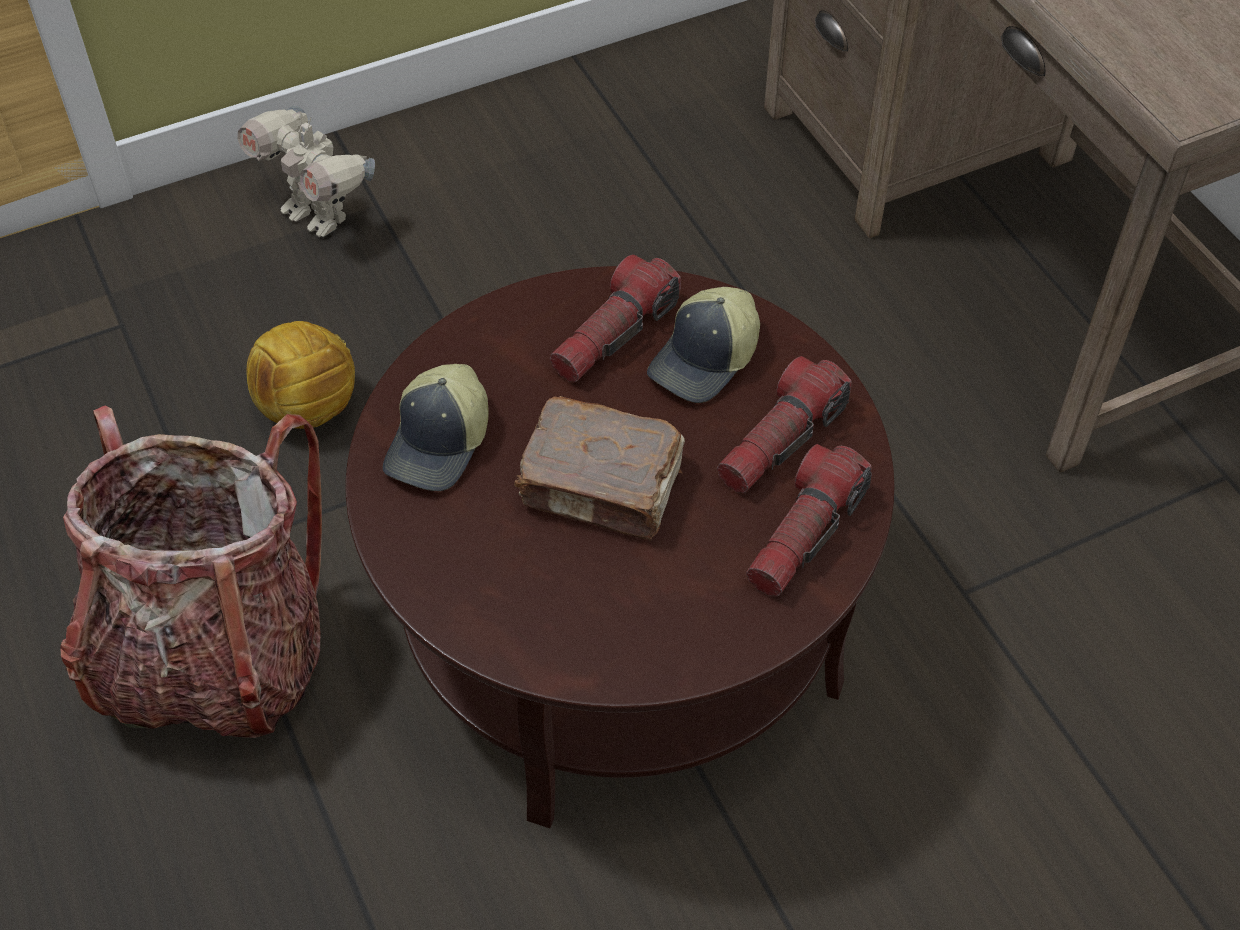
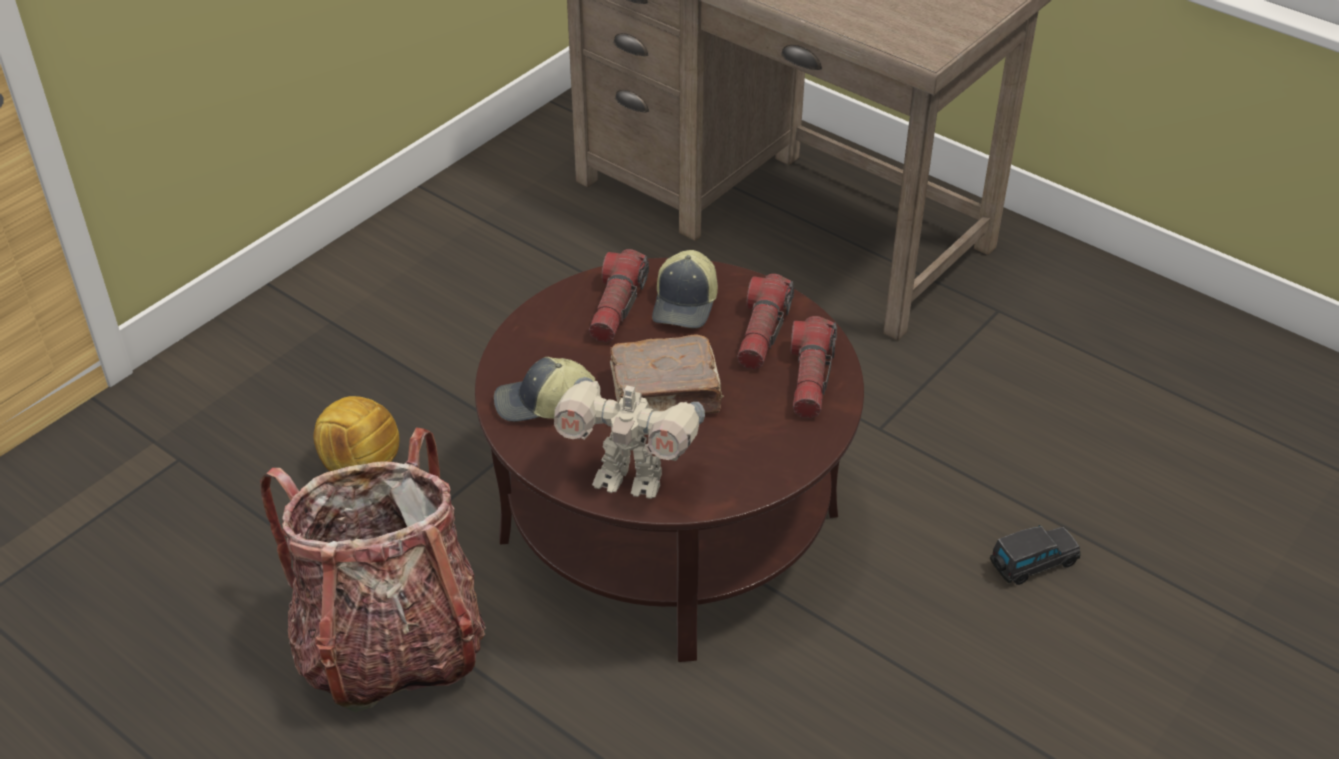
camera: 25 degrees left, 10 degrees down
toy robot [238,106,375,237] -> toy robot moved to [554,376,705,499]
cap [383,364,489,491] -> cap turned 90 degrees clockwise [494,357,595,422]
none -> black toy car [990,525,1081,585]

